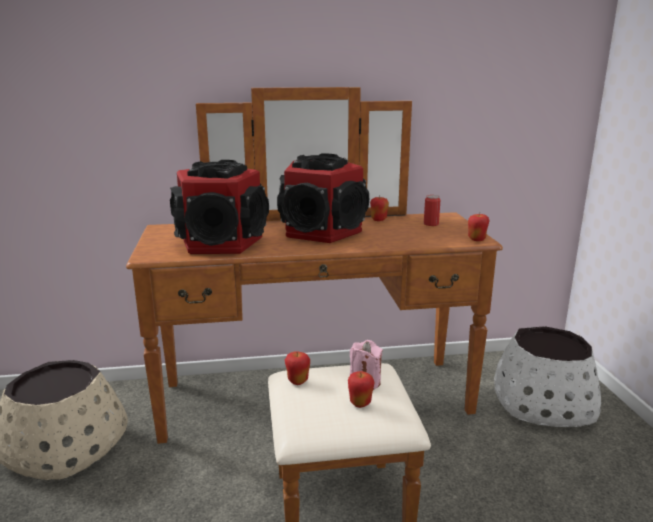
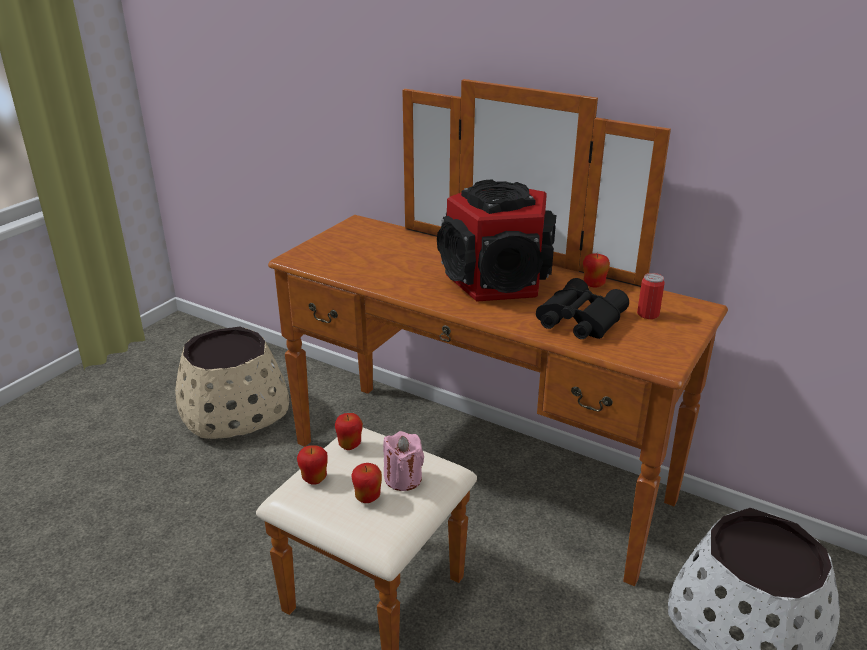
camera: 40 degrees right, 10 degrees up
speaker [170,160,269,254] -> none
apple [468,213,490,241] -> apple moved to [297,445,328,485]
none -> black binoculars [536,278,629,339]

